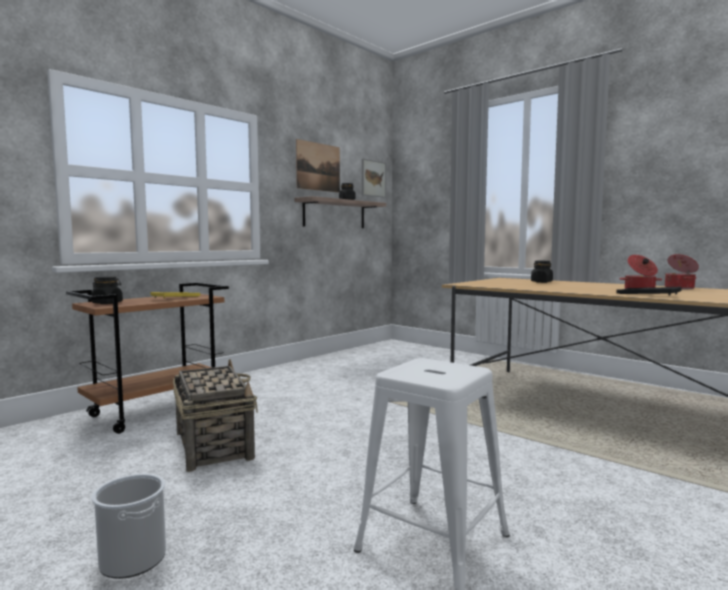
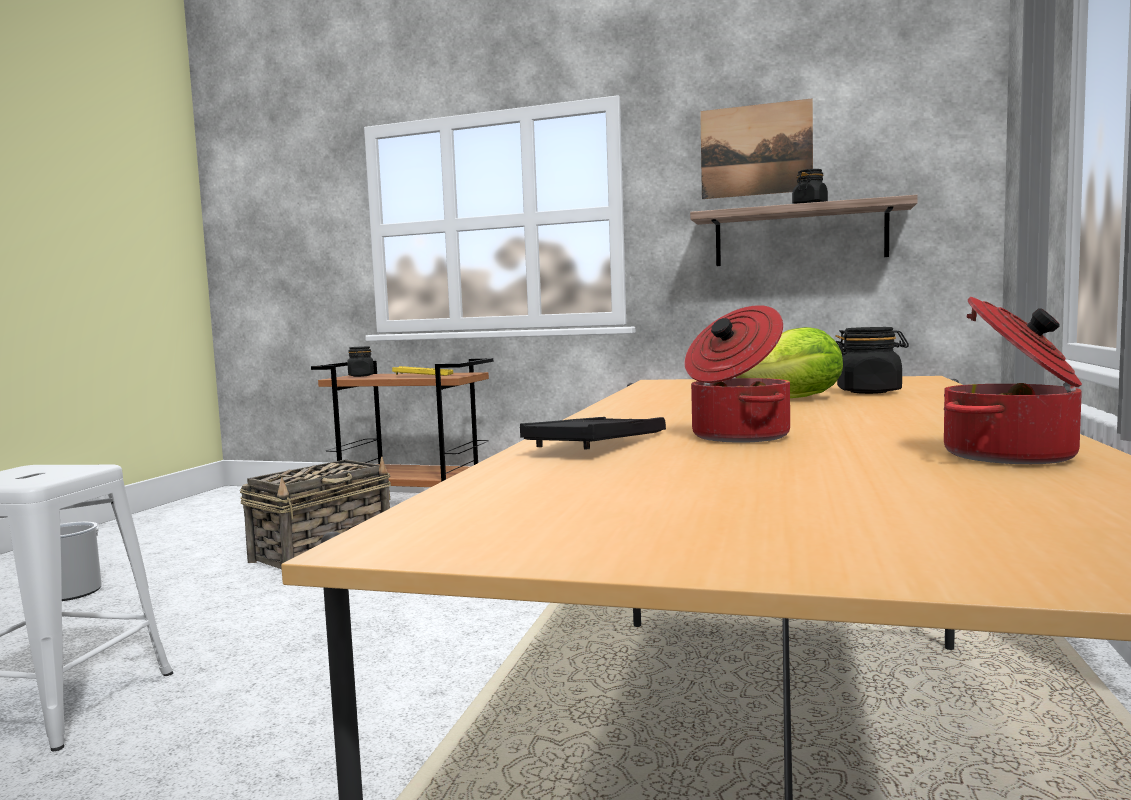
camera: 65 degrees right, 0 degrees up
picture [362,158,386,198] -> none
none -> lettuce [735,327,843,398]

